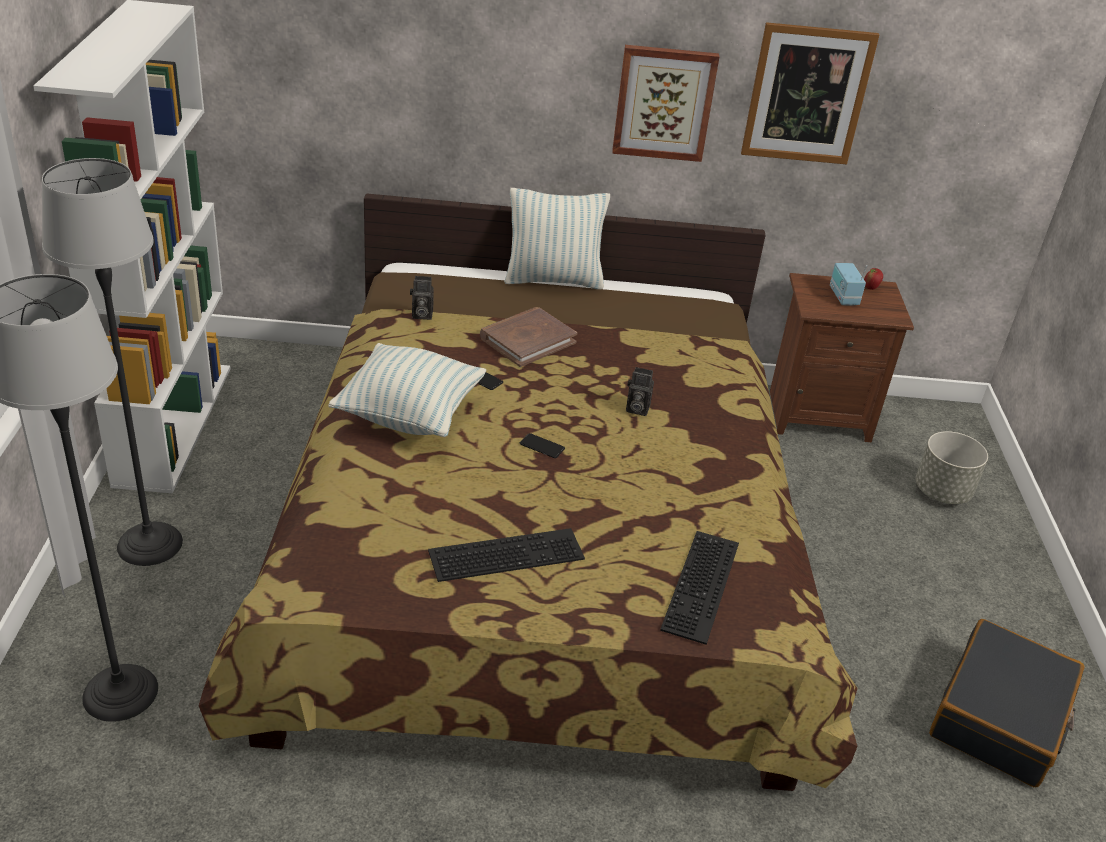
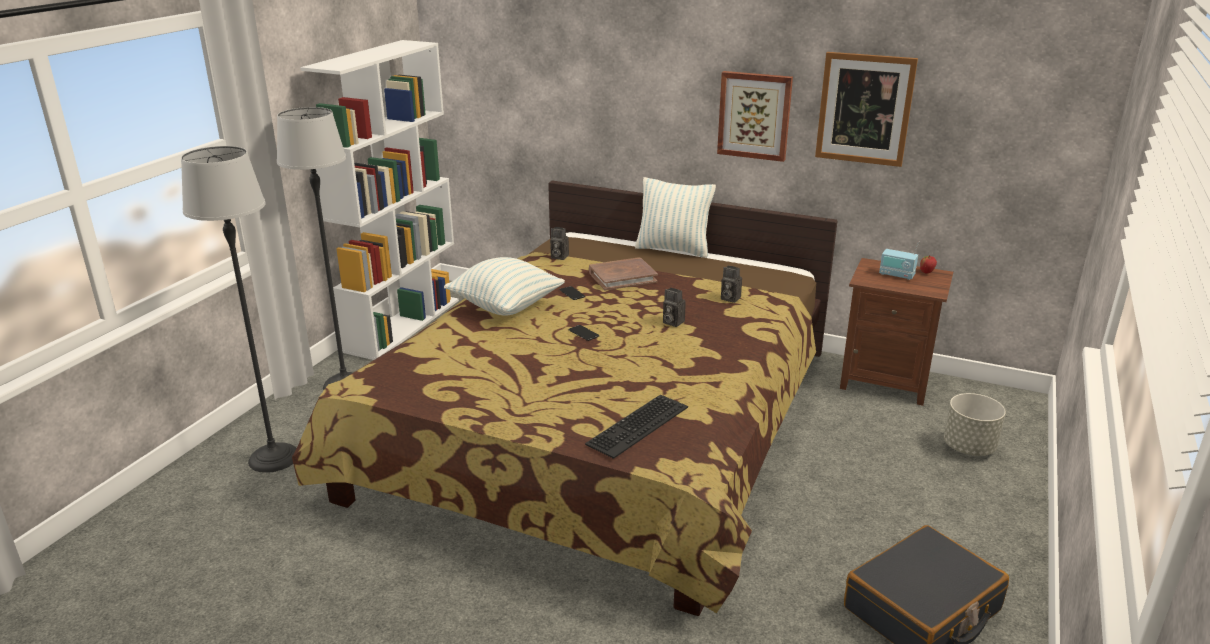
camera: 25 degrees right, 10 degrees down
keyboard [428,528,585,582] -> none
radio [830,263,867,306] -> radio turned 75 degrees counterclockwise [879,241,920,280]
none -> camera [721,266,742,303]

